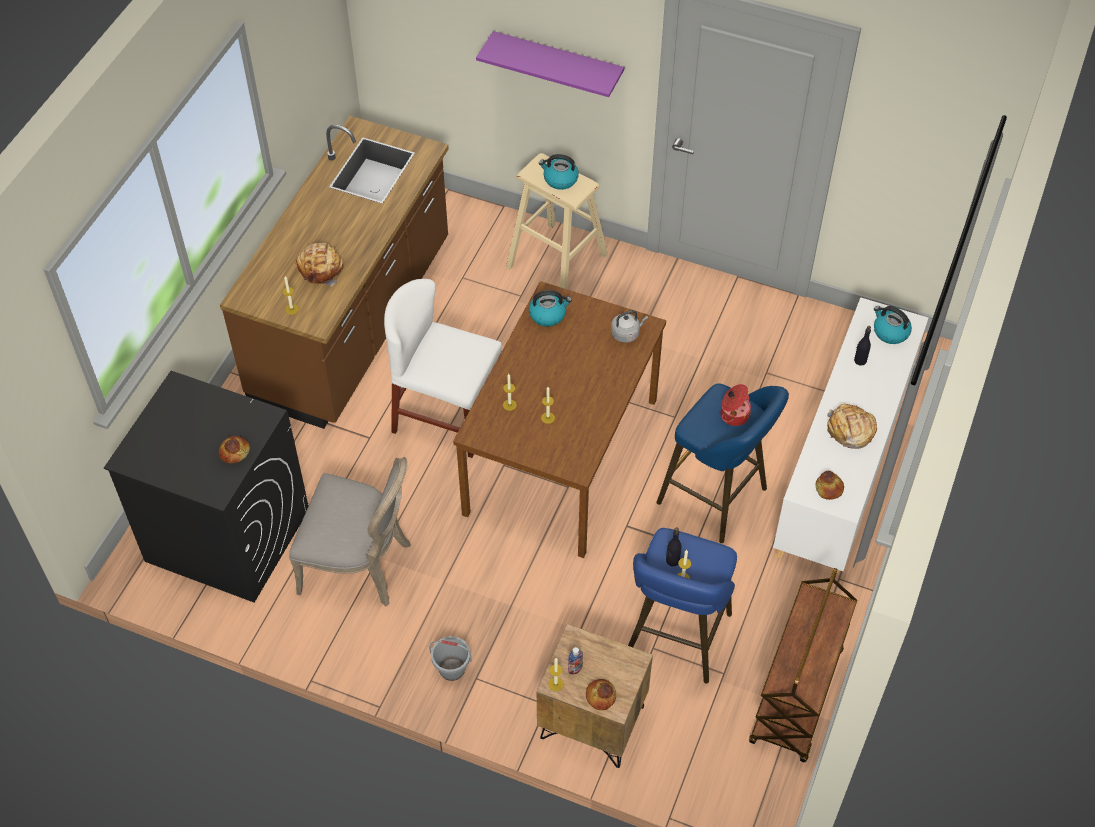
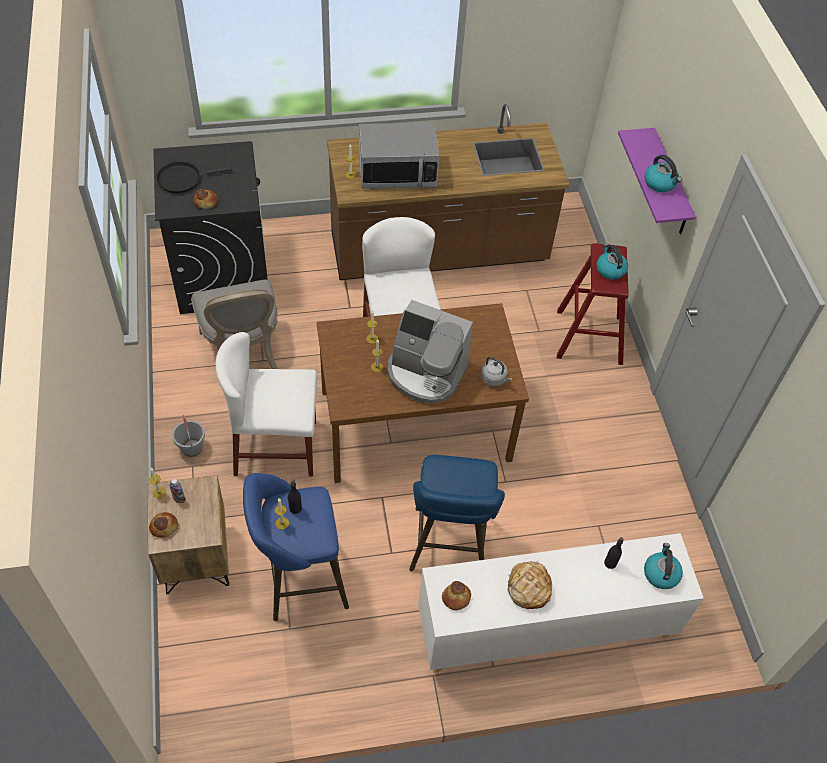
camera: 55 degrees right, 0 degrees up
bread [295,243,344,287] -> microwave [359,123,439,189]
beige stool [506,153,608,289] -> red stool [557,243,629,365]
kettle [529,290,572,327] -> kettle moved to [645,155,682,192]
cooking pot [720,384,751,426] -> none
brown cart [749,568,857,763] -> none
none -> black frying pan [156,162,232,193]
none -> white chair [216,332,317,476]
none -> coffee machine [387,300,473,404]

